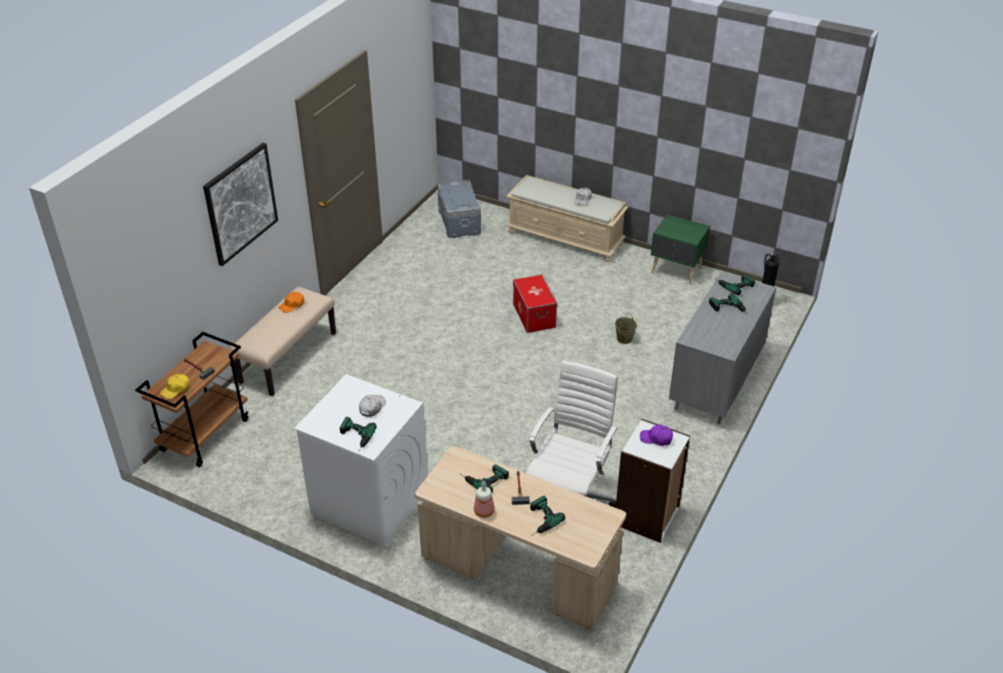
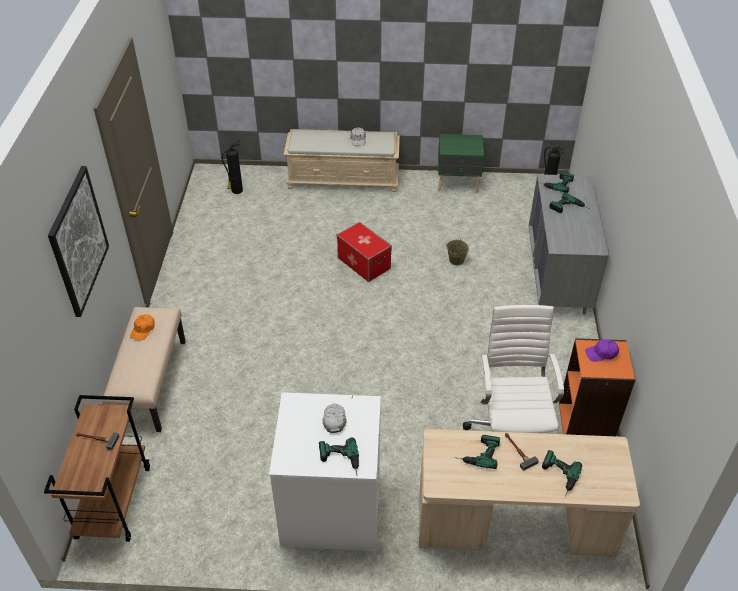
camera: 25 degrees left, 5 degrees up
yellow cap [160,374,190,399] -> none
grey storage box [438,180,481,238] -> fire extinguisher [222,140,243,194]
bottle [474,481,495,518] -> none
white bookcase [616,419,690,543] -> orange bookcase [559,338,635,436]

